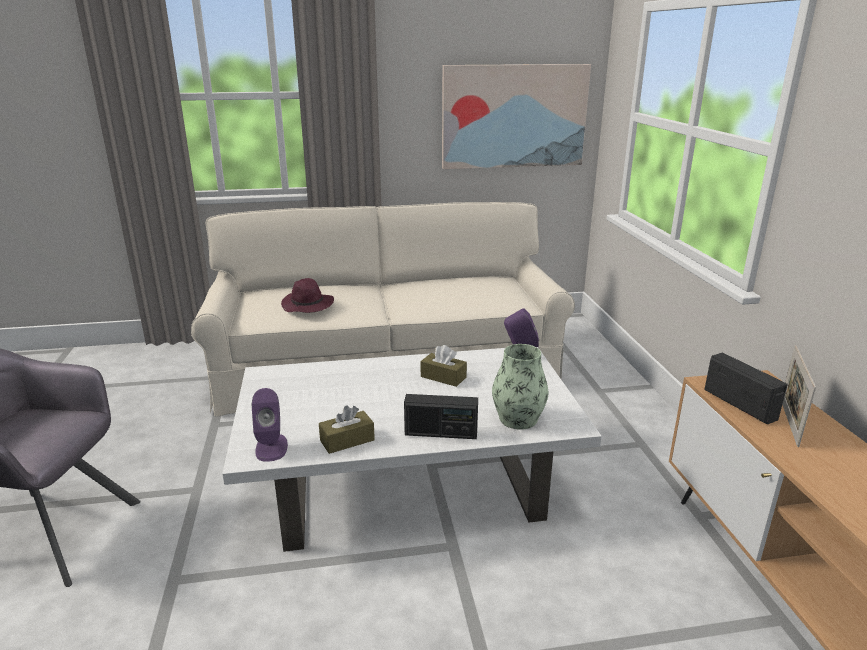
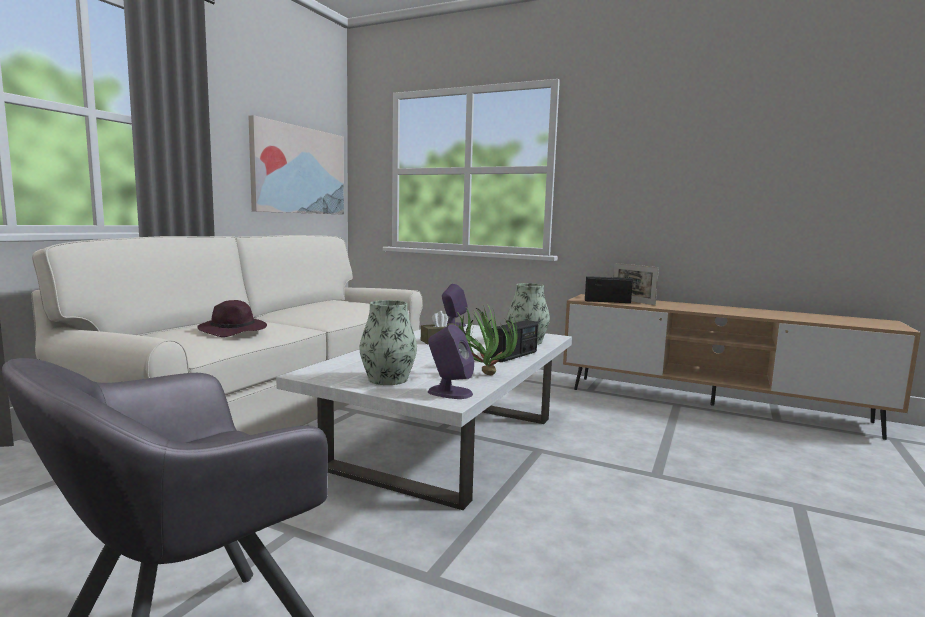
camera: 55 degrees left, 15 degrees down
brown tissue box [319,406,375,454] -> potted plant [455,305,517,375]
none -> vase [359,300,417,385]

